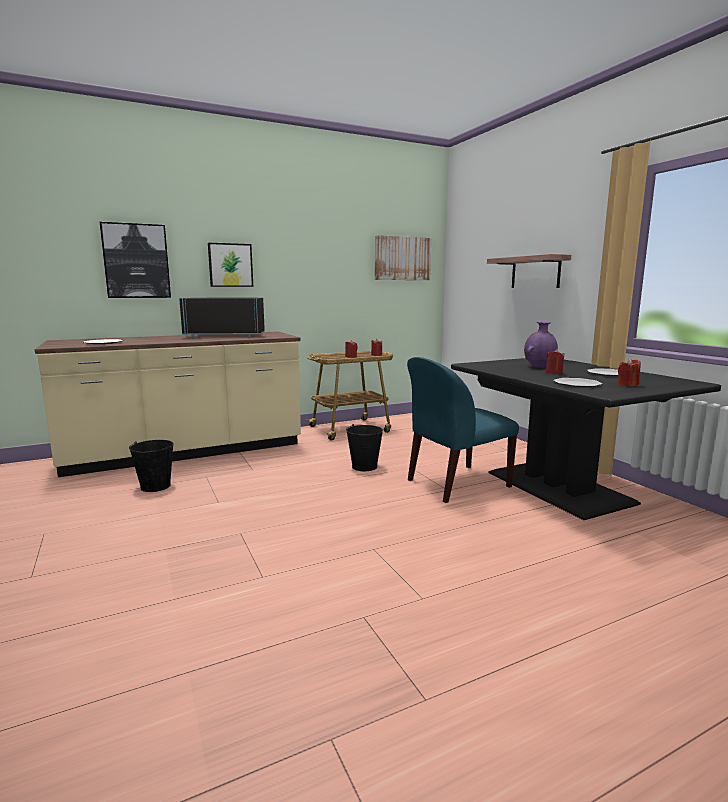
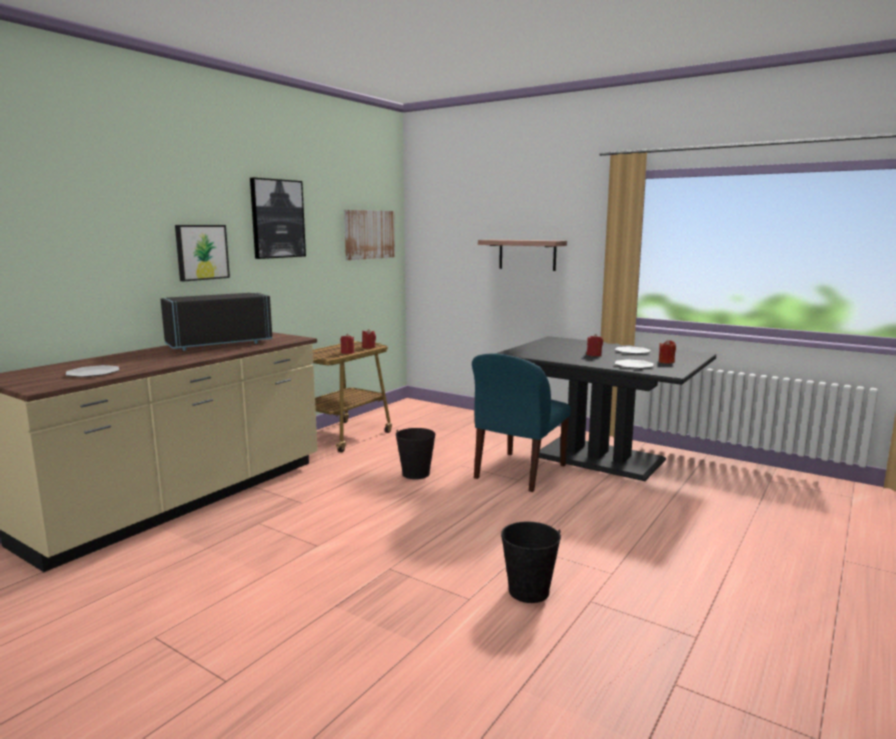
camera: 30 degrees left, 0 degrees up
picture [100,222,171,298] -> picture moved to [250,178,306,259]
black bucket [129,440,174,492] -> black bucket moved to [501,522,561,603]
purple vase [524,322,558,368] -> none

